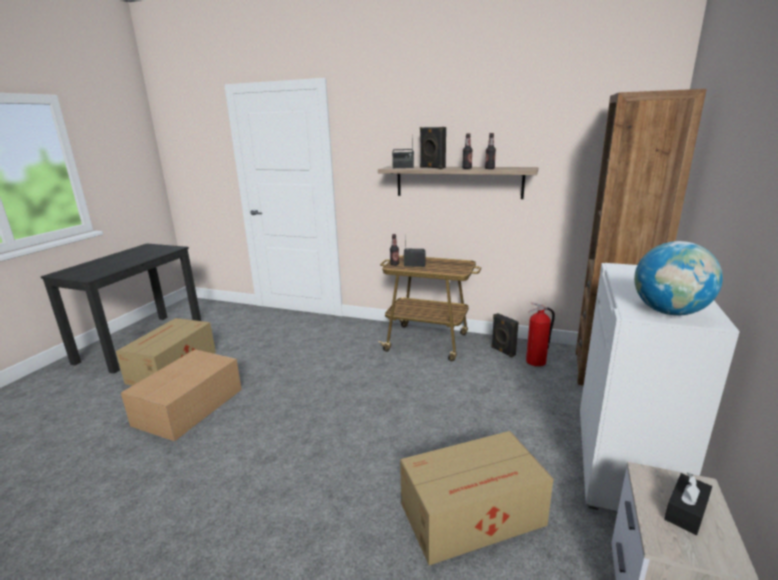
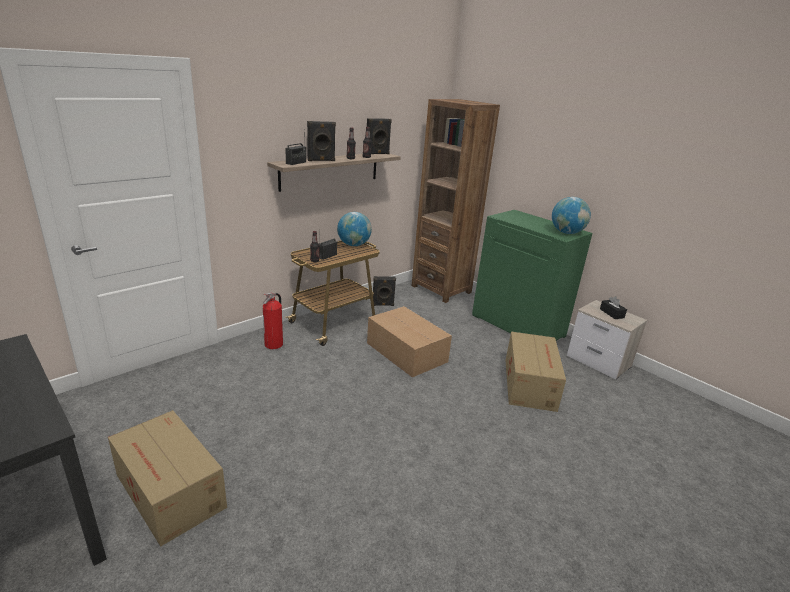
camera: 65 degrees left, 5 degrees up
cardboard box [121,349,242,441] -> cardboard box moved to [367,306,452,377]
fire extinguisher [526,302,555,367] -> fire extinguisher moved to [263,293,283,349]
white cabinet [580,263,740,511] -> green cabinet [472,210,592,341]
none -> globe [337,212,372,246]
none -> black speaker [367,118,392,154]

